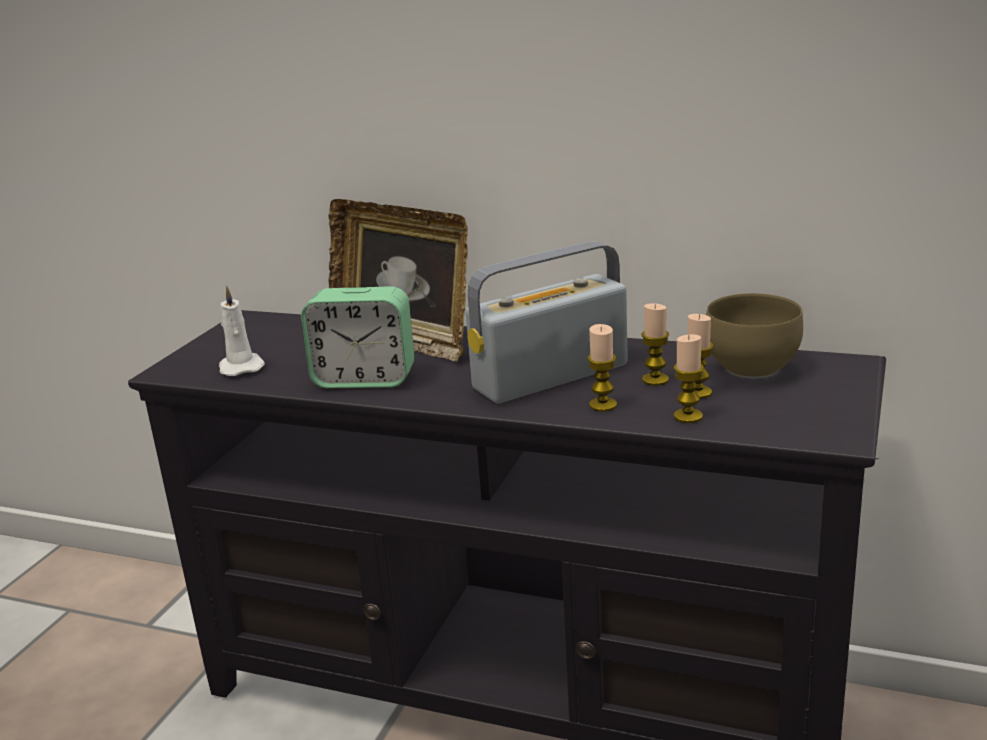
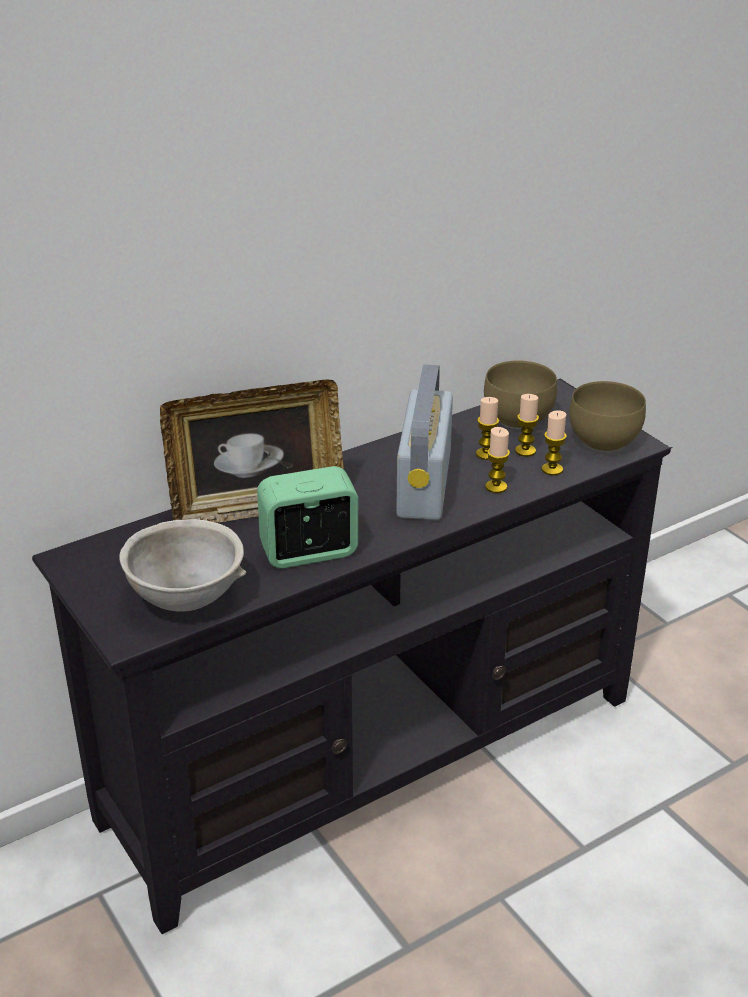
camera: 55 degrees left, 10 degrees up
white candle [219,285,265,376] -> grey bowl [119,519,246,611]
alarm clock [301,286,414,388] -> alarm clock turned 150 degrees counterclockwise [257,466,358,568]
none -> brown bowl [569,381,646,452]

